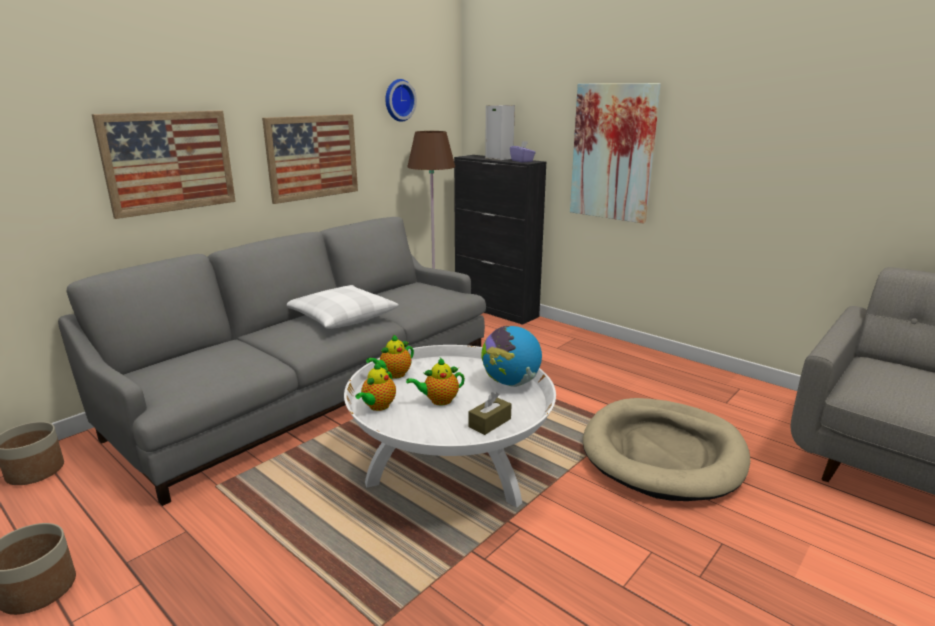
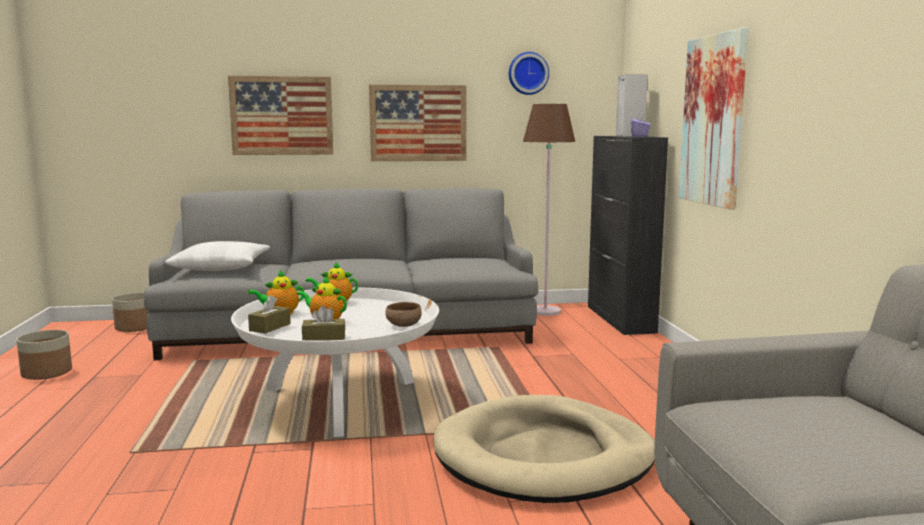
camera: 40 degrees right, 10 degrees down
white pillow [287,285,399,329] -> white pillow moved to [165,241,270,271]
globe [481,326,542,387] -> brown bowl [385,302,422,327]
none -> brown tissue box [248,295,291,334]

